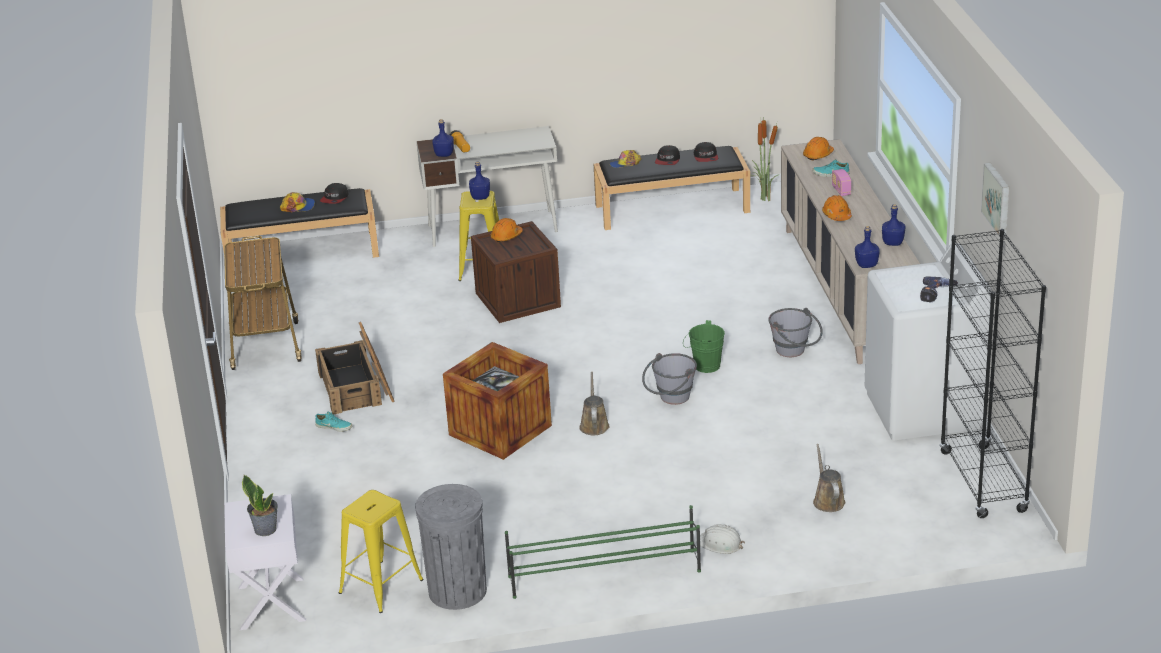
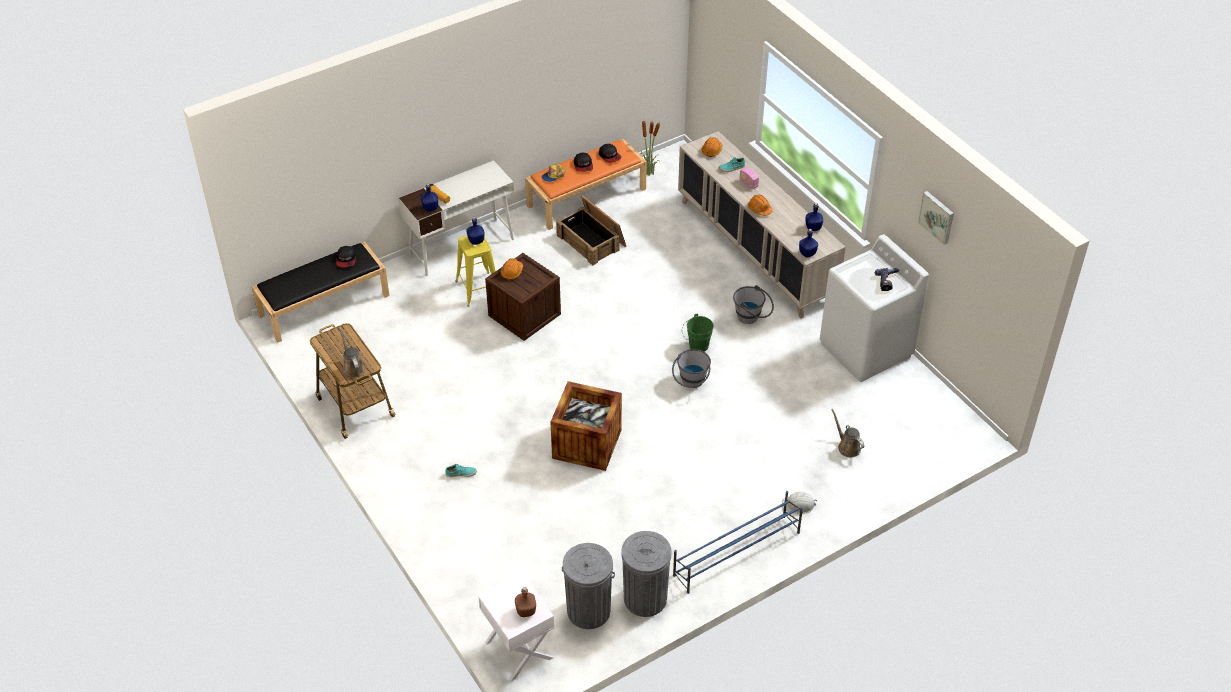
camera: 25 degrees left, 15 degrees up
potted plant [242,475,278,536] -> brown bottle [515,587,536,617]
cap [280,192,315,212] -> none
crate [315,322,395,415] -> crate moved to [556,195,626,266]
yellow stool [339,490,423,613] -> grey trash can [562,543,615,629]
green shoe rack [505,505,701,599] -> blue shoe rack [673,491,803,594]
brown watering can [579,372,609,435] -> brown watering can moved to [339,327,365,378]
black bench [594,146,750,230] -> orange bench [525,139,647,230]
black bookcase [939,229,1046,518] -> none

